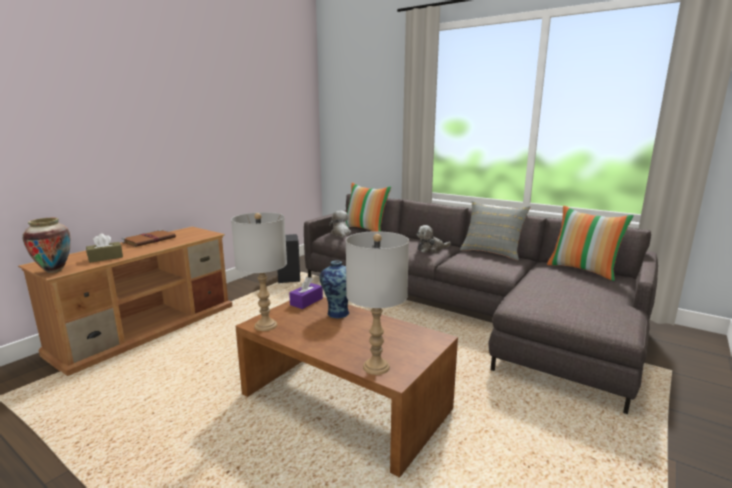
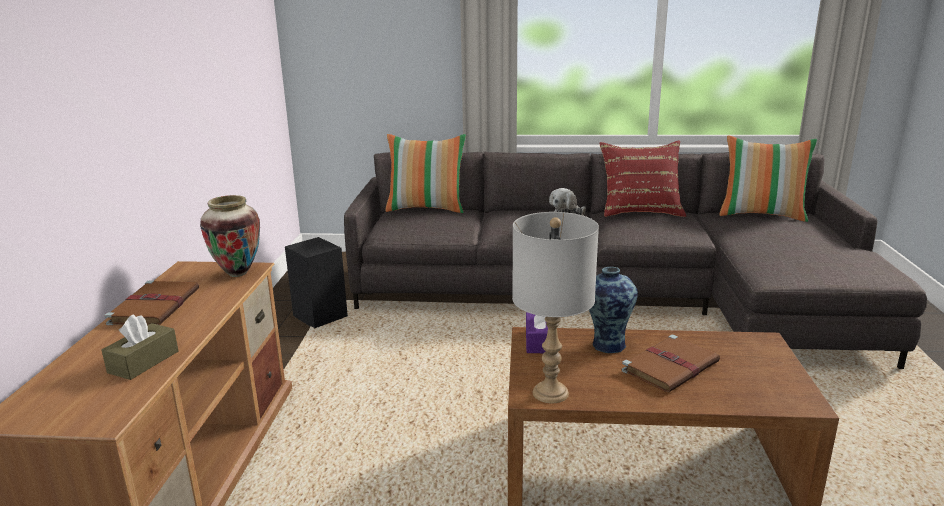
camera: 30 degrees left, 5 degrees up
vase [23,218,70,273] -> vase moved to [200,195,260,277]
plush toy [329,211,351,238] -> none
grey table lamp [346,231,409,375] -> none
grey pillow [460,201,531,260] -> red pillow [599,141,686,217]
none -> brown book [622,335,720,392]

